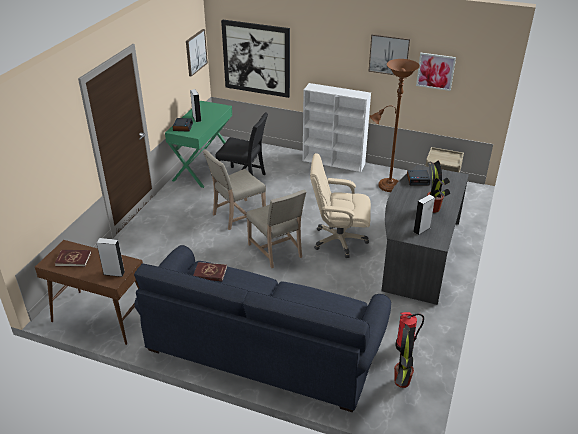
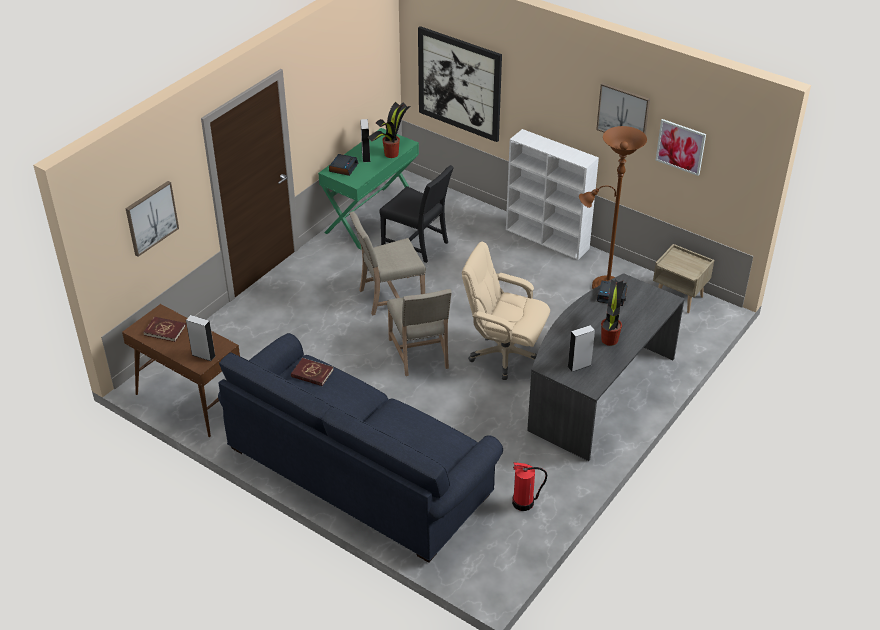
camera: 15 degrees right, 5 degrees up
picture [186,29,208,77] -> picture moved to [125,181,179,257]
potted plant [394,324,416,388] -> potted plant moved to [367,102,411,158]

